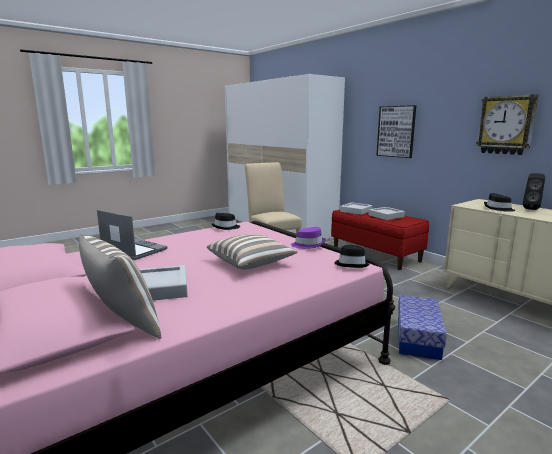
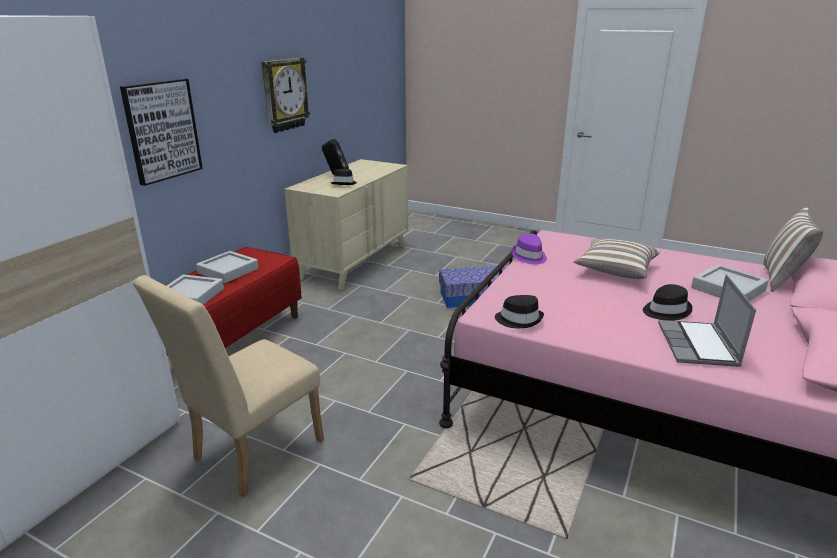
camera: 115 degrees left, 10 degrees up
black hat [334,245,370,268] -> black hat moved to [643,284,693,321]

